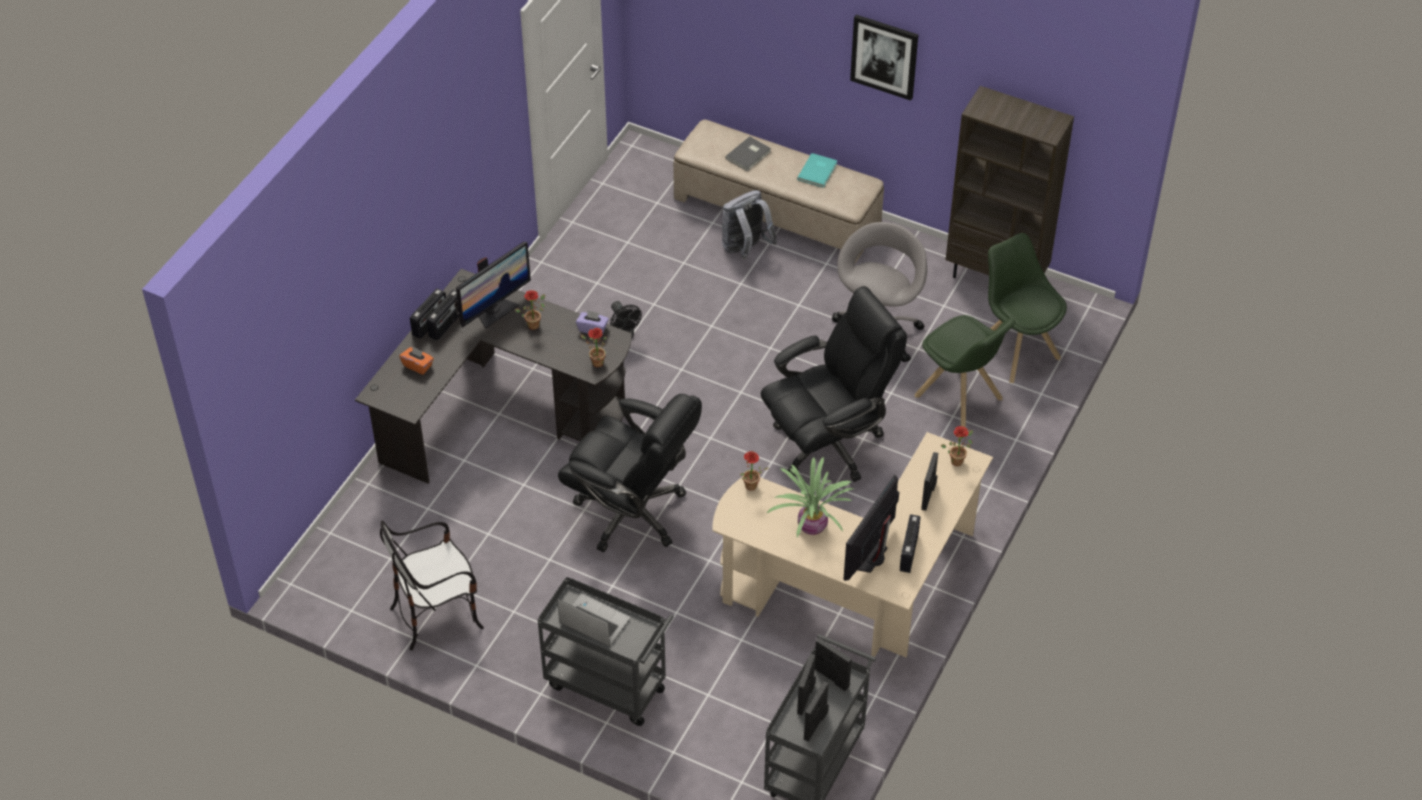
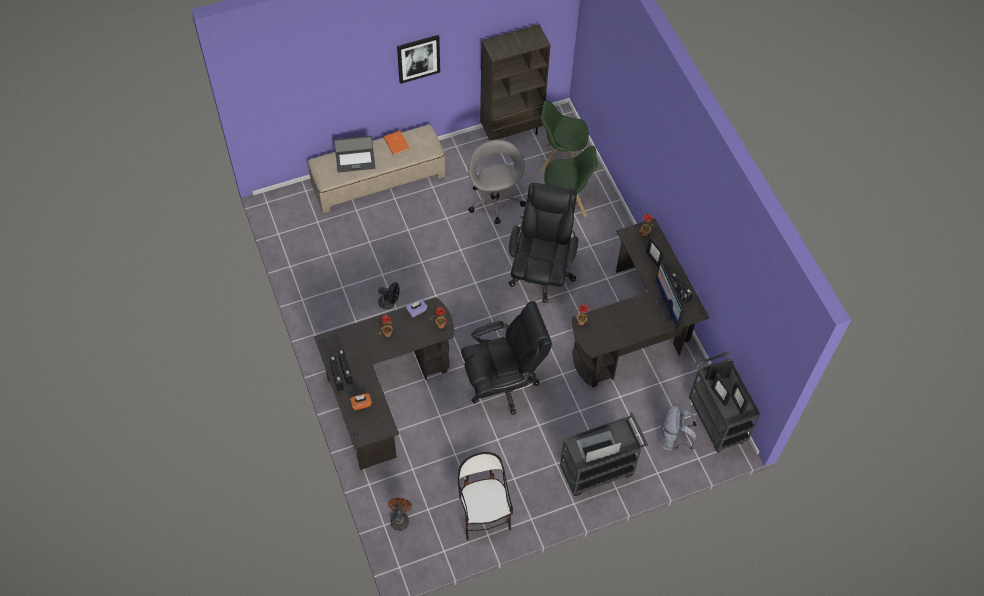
camera: 50 degrees left, 10 degrees up
chair [380,520,484,650] -> chair turned 150 degrees clockwise [458,452,513,540]
monitor [455,242,531,328] -> none
beige desk [712,432,993,657] -> black desk [572,218,709,388]
grey backpack [722,190,778,259] -> grey backpack moved to [660,406,698,451]
grey book [725,136,771,171] -> laptop [334,136,375,173]
potted plant [767,457,854,537] -> none
turquoise book [797,153,837,188] -> orange book [384,131,410,156]
none -> brown fan [388,498,412,531]

